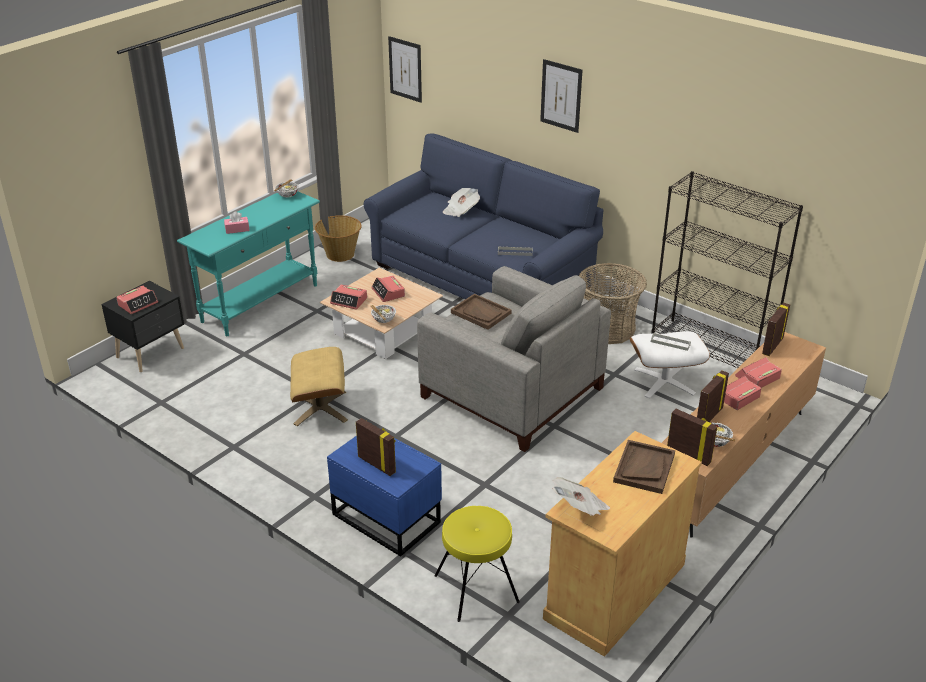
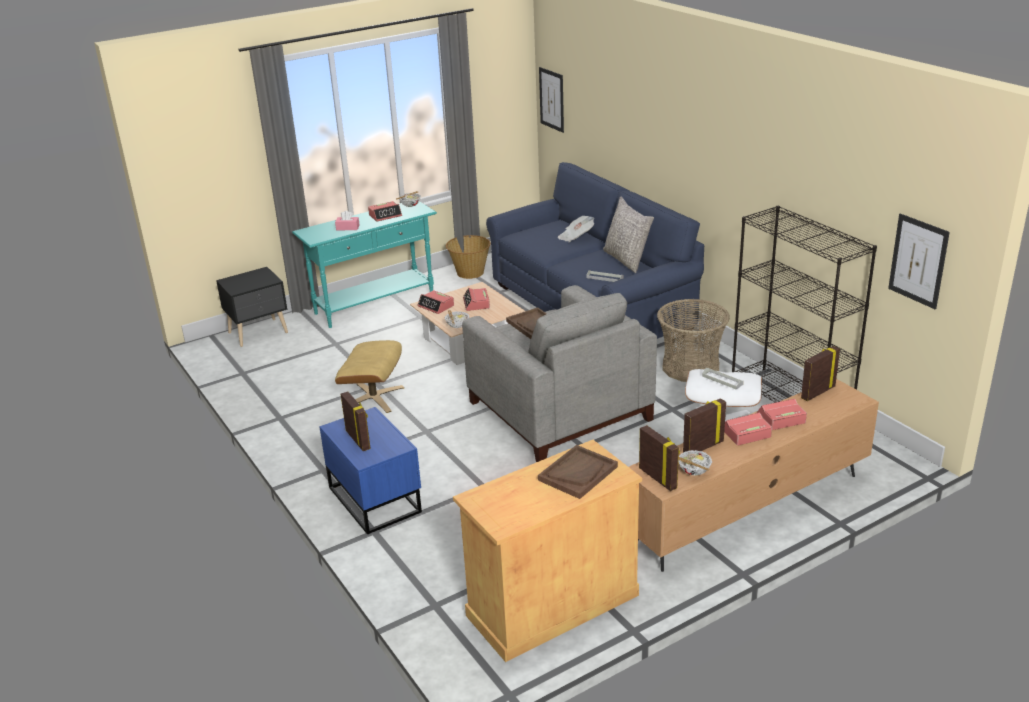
camera: 20 degrees right, 5 degrees down
alarm clock [116,286,158,314] -> alarm clock moved to [368,201,402,222]
yellow stool [434,506,520,622] -> none
picture [540,59,582,133] -> picture moved to [888,213,950,309]
newspaper [552,477,610,516] -> none
none -> grey pillow [603,197,654,273]

